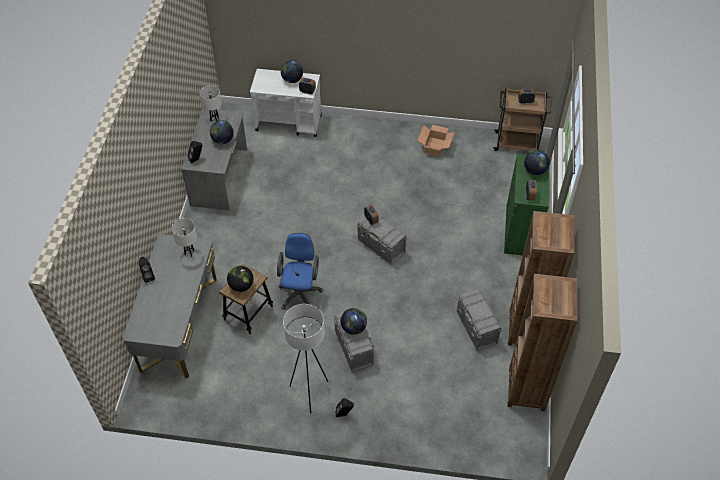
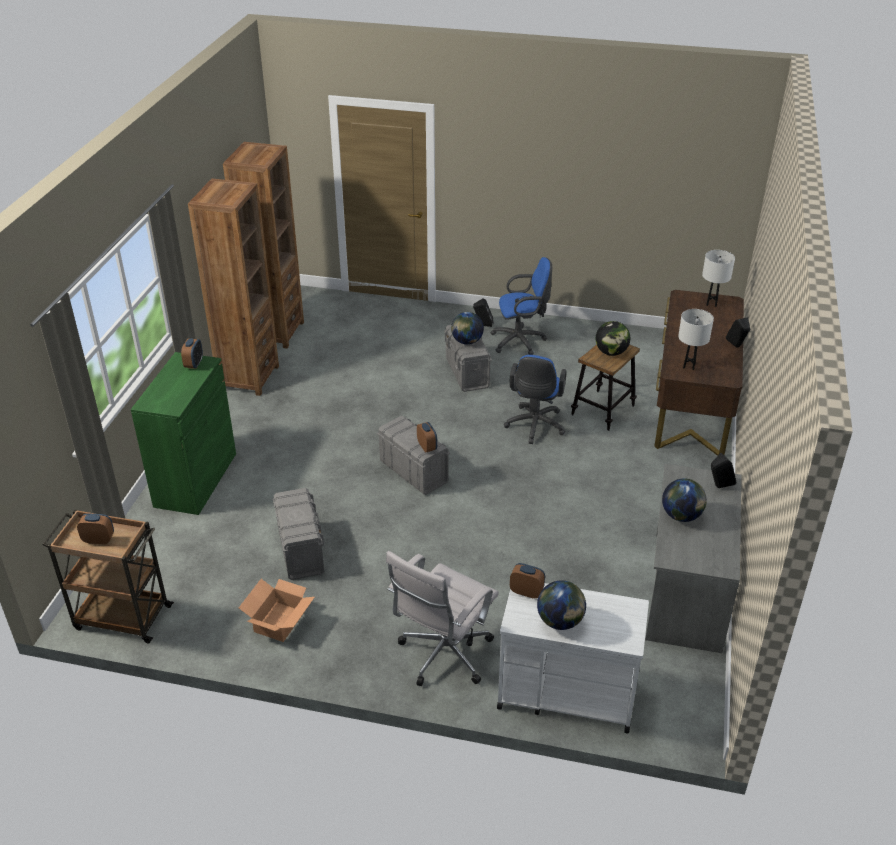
camera: 175 degrees left, 15 degrees down
grey desk [122,234,217,378] -> brown desk [655,290,744,456]
white table lamp [200,85,222,122] -> white table lamp moved to [702,250,735,307]
white floor lamp [283,304,328,414] -> blue office chair [491,257,552,355]
grey storage box [457,289,502,351] -> grey storage box moved to [273,488,324,580]
globe [524,150,550,175] -> none
none -> white office chair [386,551,499,686]

